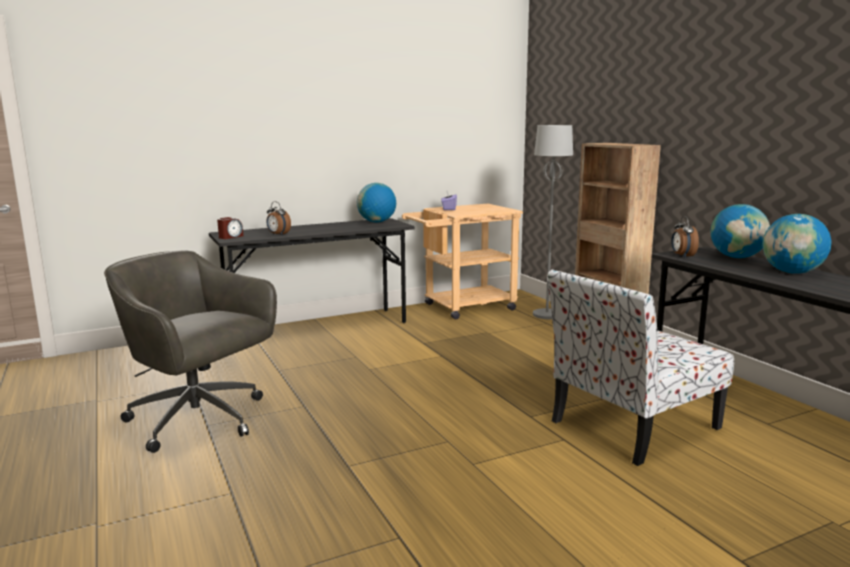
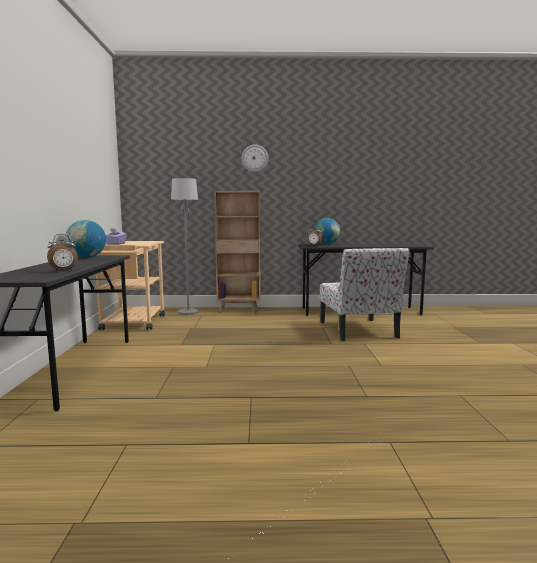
camera: 65 degrees left, 5 degrees down
grey office chair [104,250,277,453] -> none
alarm clock [217,217,243,239] -> none
globe [763,214,832,274] -> none
none -> wall clock [242,144,268,172]

